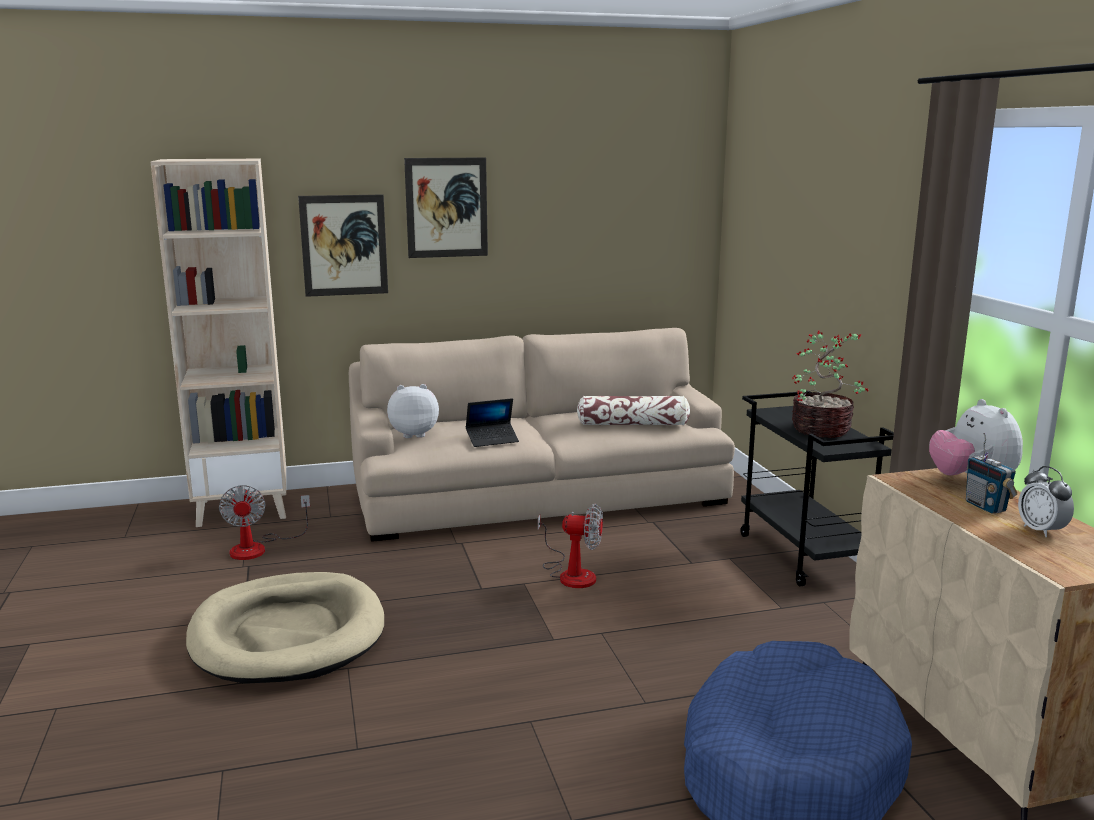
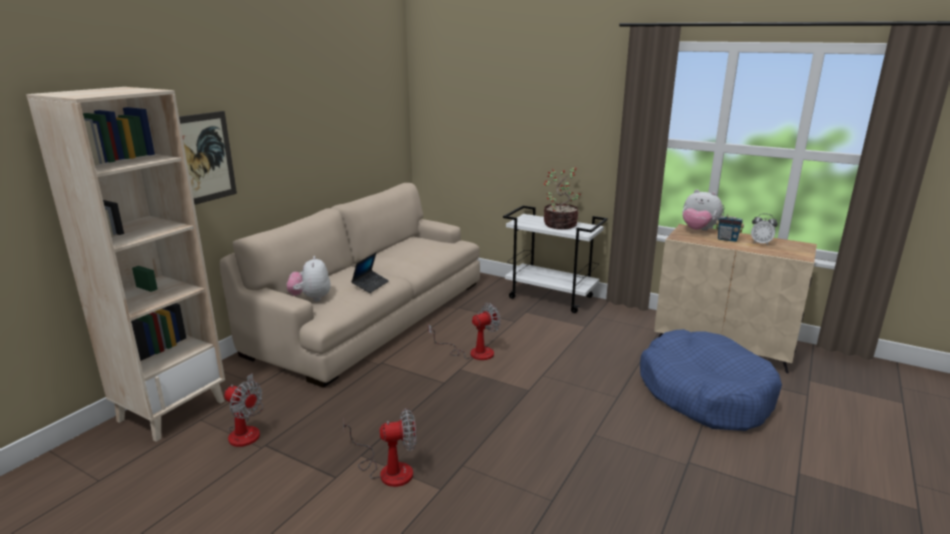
camera: 45 degrees left, 5 degrees up
beige dog bed [186,572,384,684] -> fan [343,408,416,487]
plush toy [387,384,439,438] -> plush toy turned 45 degrees counterclockwise [287,256,331,301]
picture [404,157,488,258] -> none
pillow [577,396,690,425] -> none
black cart [740,391,894,586] -> white cart [503,206,608,313]

